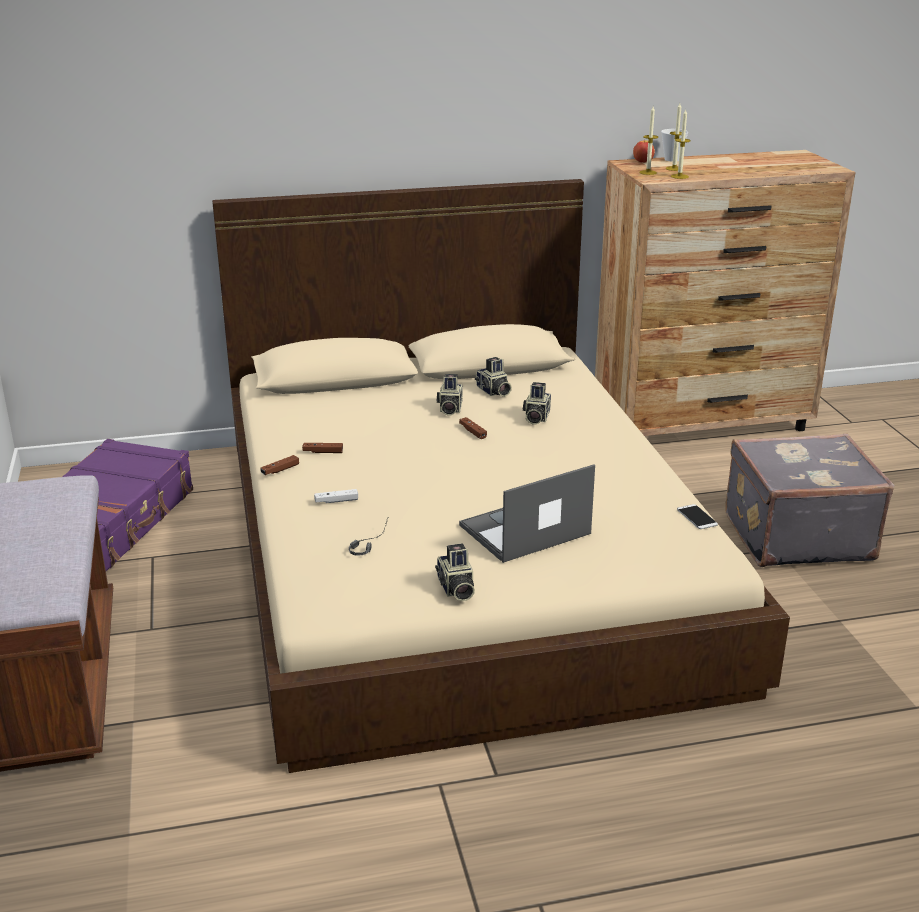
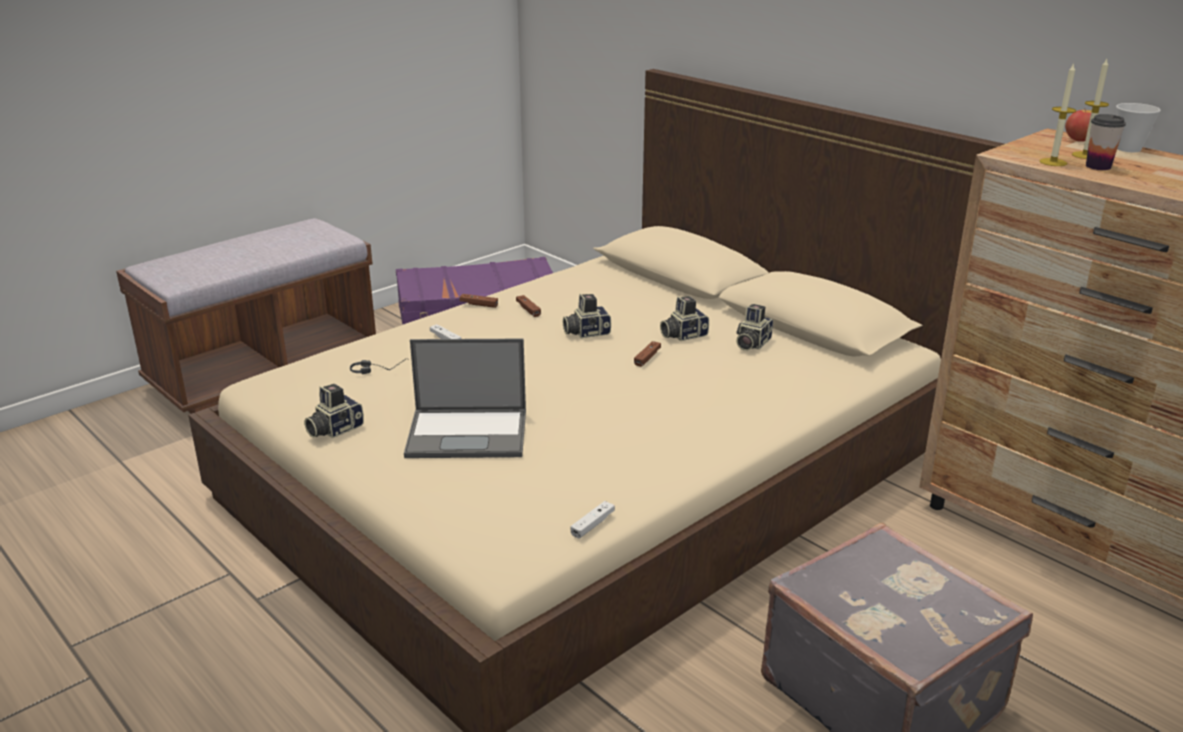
camera: 60 degrees right, 0 degrees up
laptop [459,464,595,563] -> laptop turned 150 degrees clockwise [404,339,526,458]
camera [523,382,551,424] -> camera moved to [563,293,611,338]
candle [639,107,658,175] -> none
phone [677,504,718,529] -> white game controller [570,501,615,538]
none -> cup [1086,114,1126,170]

